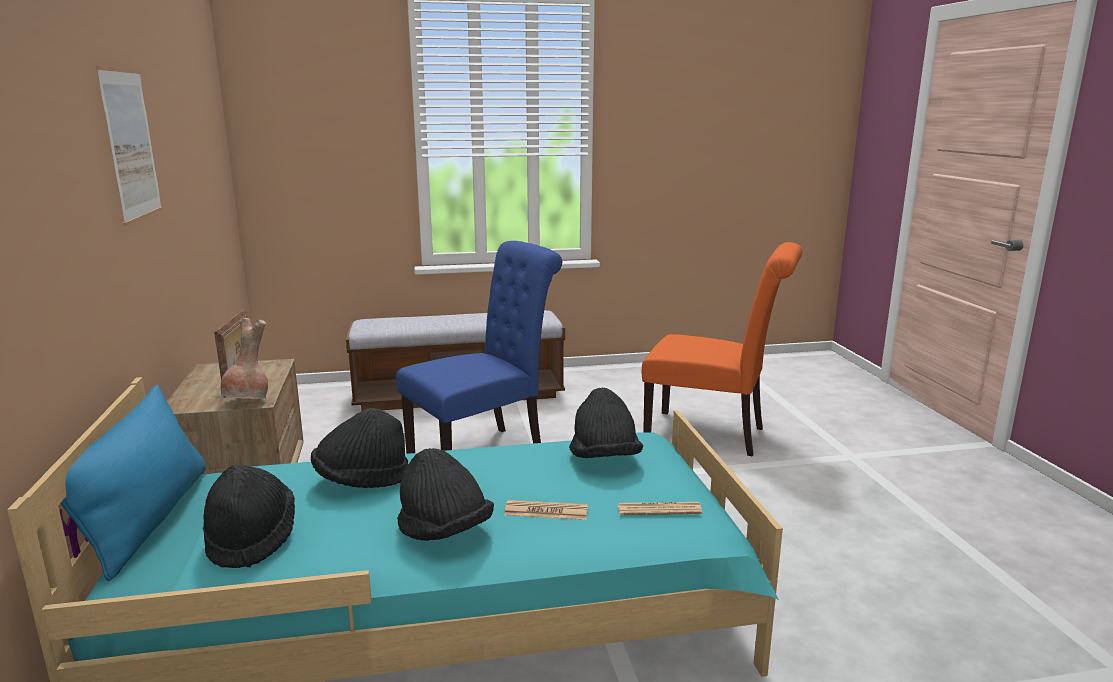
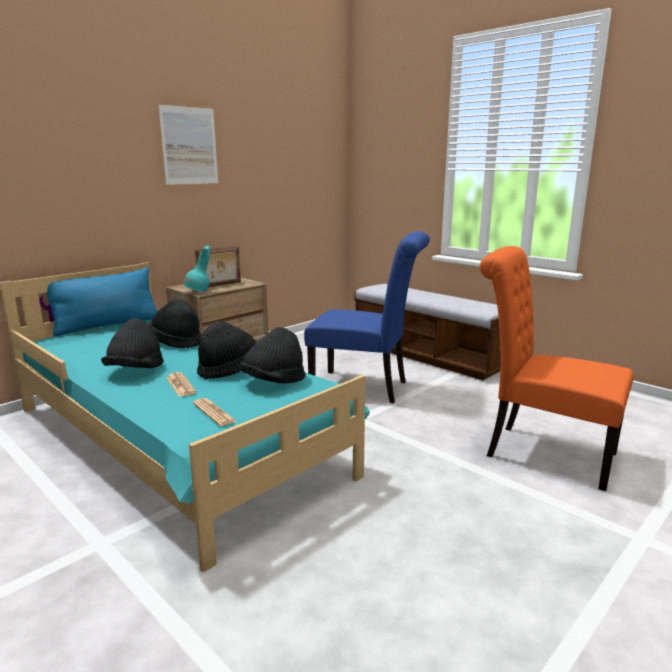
camera: 55 degrees right, 0 degrees up
black hat [203,465,295,568] -> black hat moved to [197,321,257,379]
brown vase [221,318,268,399] -> turquoise vase [184,245,211,292]
orange chair [642,242,802,456] -> orange chair turned 135 degrees clockwise [480,246,634,491]

